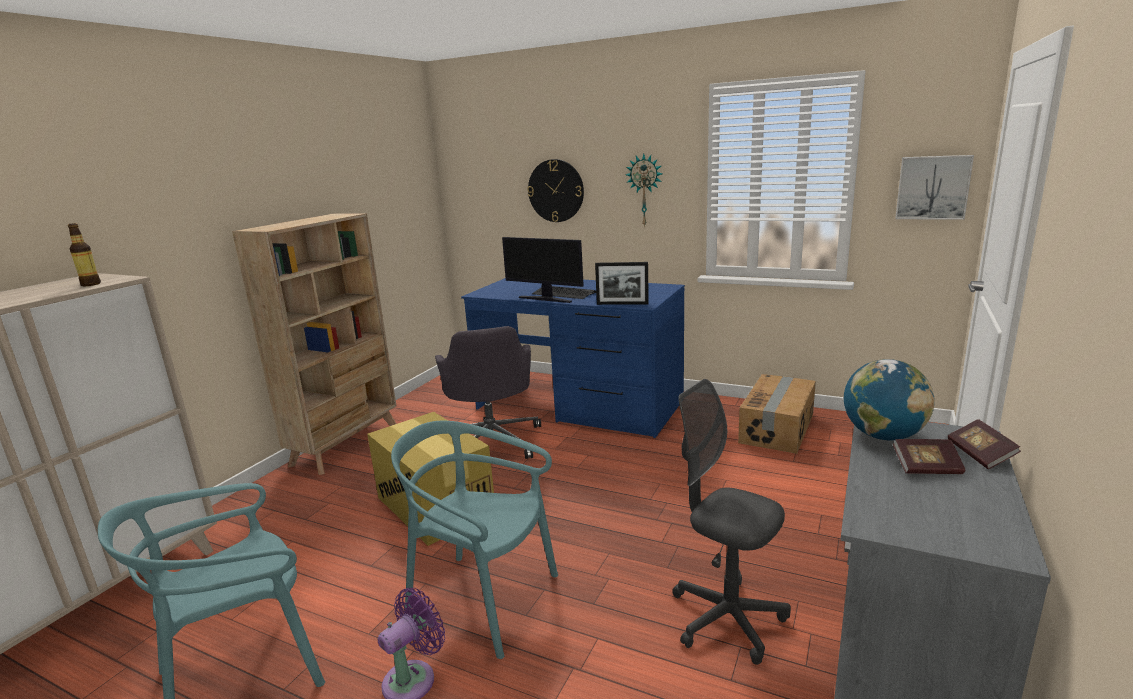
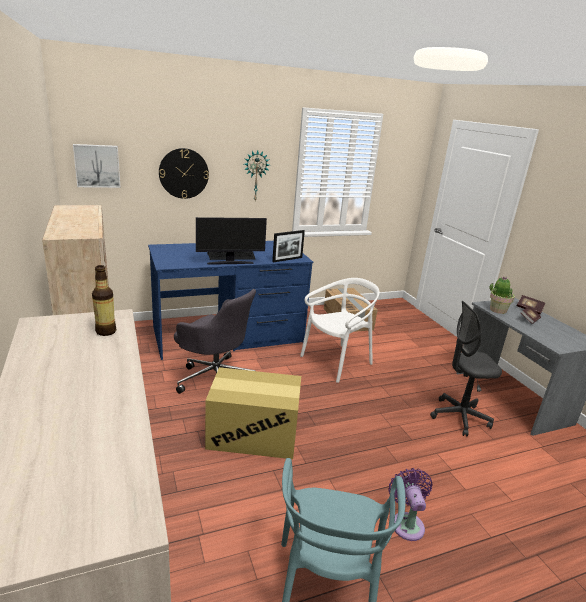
camera: 50 degrees left, 5 degrees up
turquoise chair [391,420,558,659] -> none
globe [844,359,935,440] -> potted plant [489,276,515,314]
picture [895,155,974,220] -> picture moved to [73,144,121,188]
none -> white chair [300,278,379,383]

